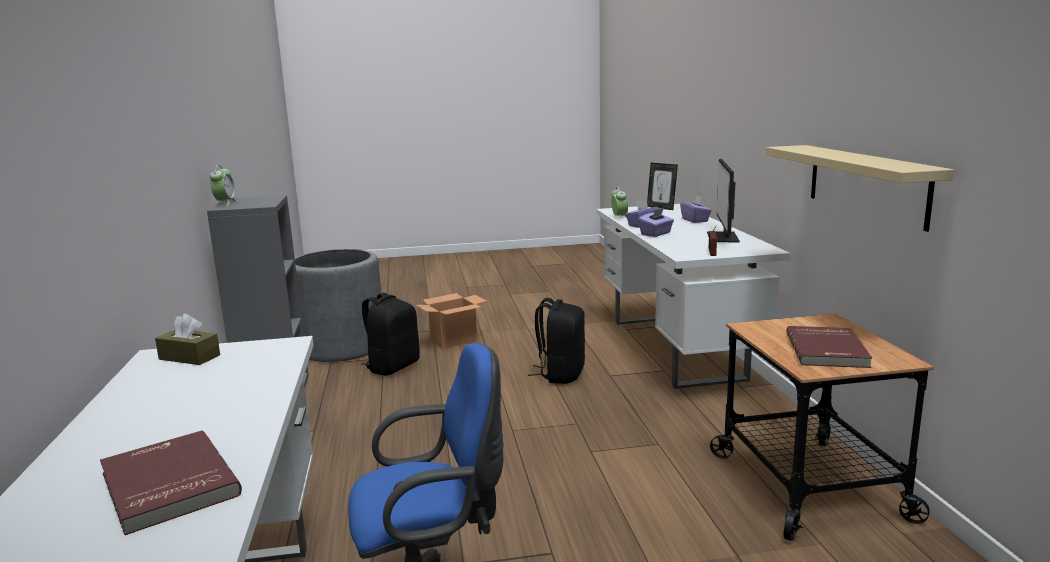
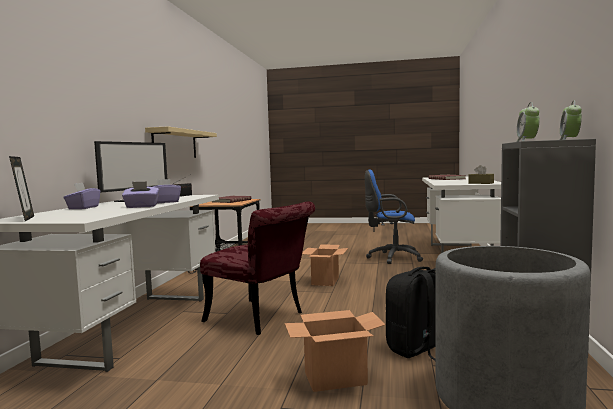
camera: 160 degrees left, 10 degrees down
black backpack [528,298,585,384] -> red chair [200,201,315,335]
alarm clock [611,186,628,219] -> alarm clock moved to [516,102,540,142]
none -> cardboard box [302,244,348,286]

